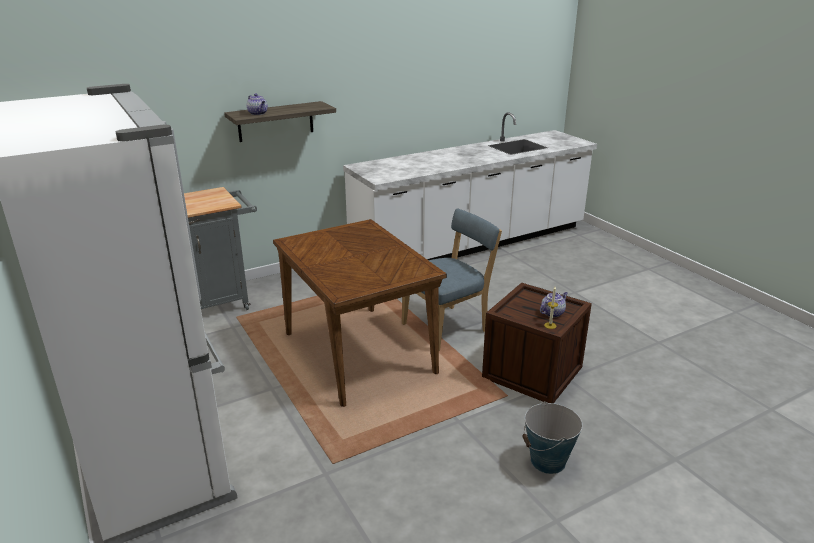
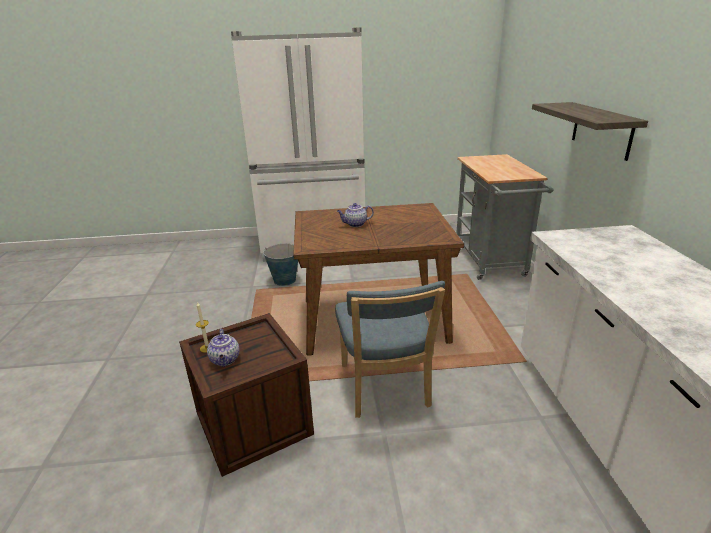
camera: 115 degrees right, 0 degrees up
teapot [247,93,268,115] -> teapot moved to [337,203,374,227]
bucket [522,401,583,474] -> bucket moved to [263,244,298,286]

